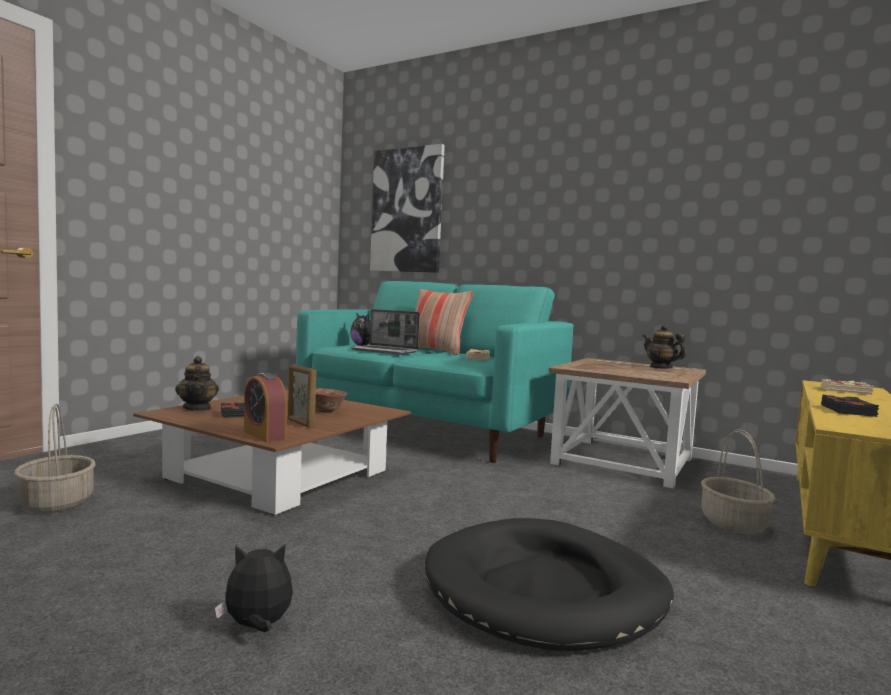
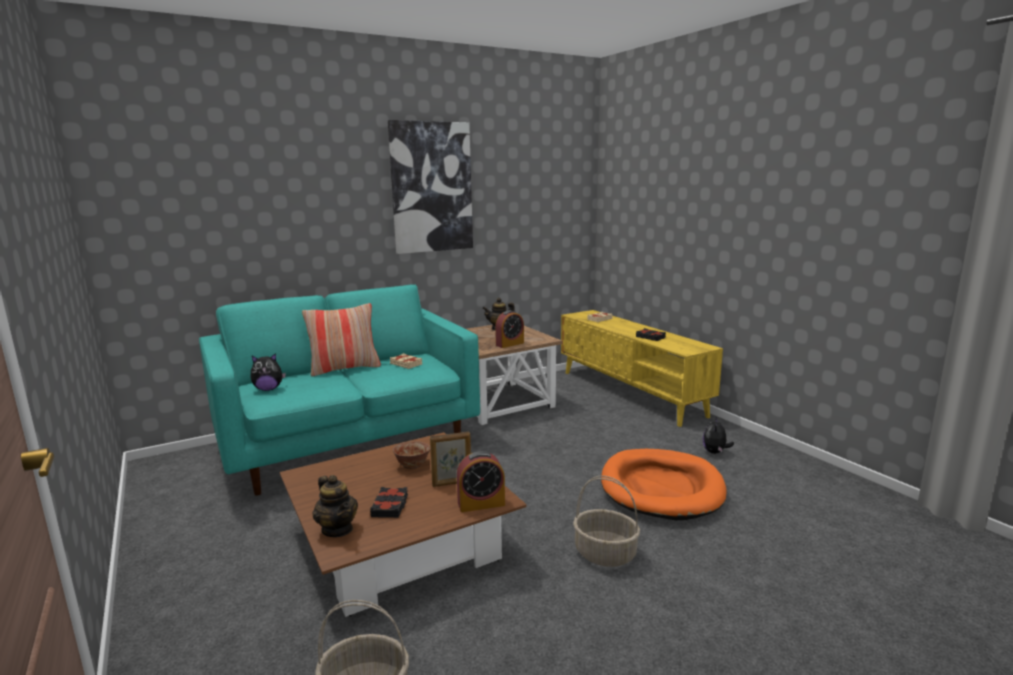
camera: 60 degrees left, 10 degrees up
teapot [175,356,219,411] -> teapot turned 45 degrees clockwise [313,475,358,537]
plush toy [215,544,293,632] -> plush toy moved to [703,418,734,454]
laptop [350,309,420,355] -> none
picture [370,144,445,273] -> picture moved to [388,120,473,254]
black dog bed [425,518,674,651] -> orange dog bed [601,449,727,520]
basket [701,429,776,534] -> basket moved to [573,476,640,567]
none -> alarm clock [495,310,524,348]

